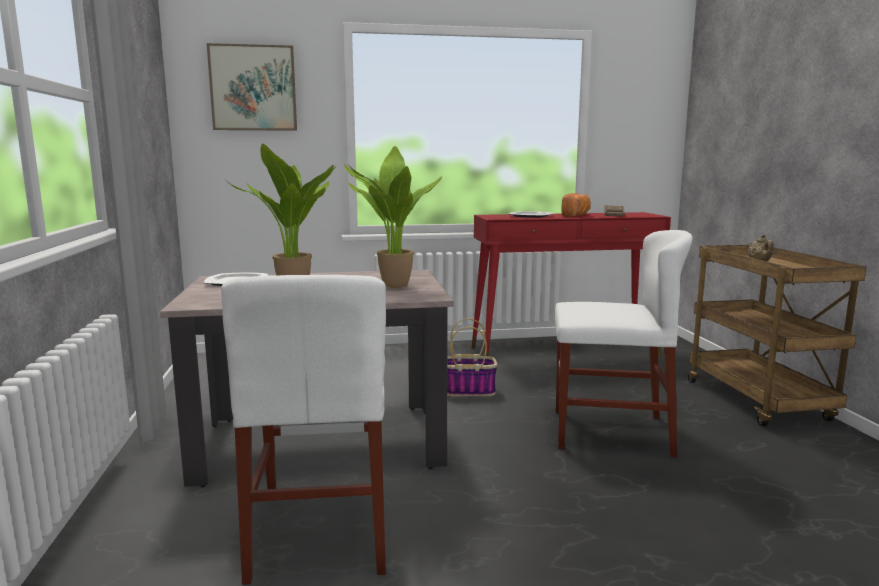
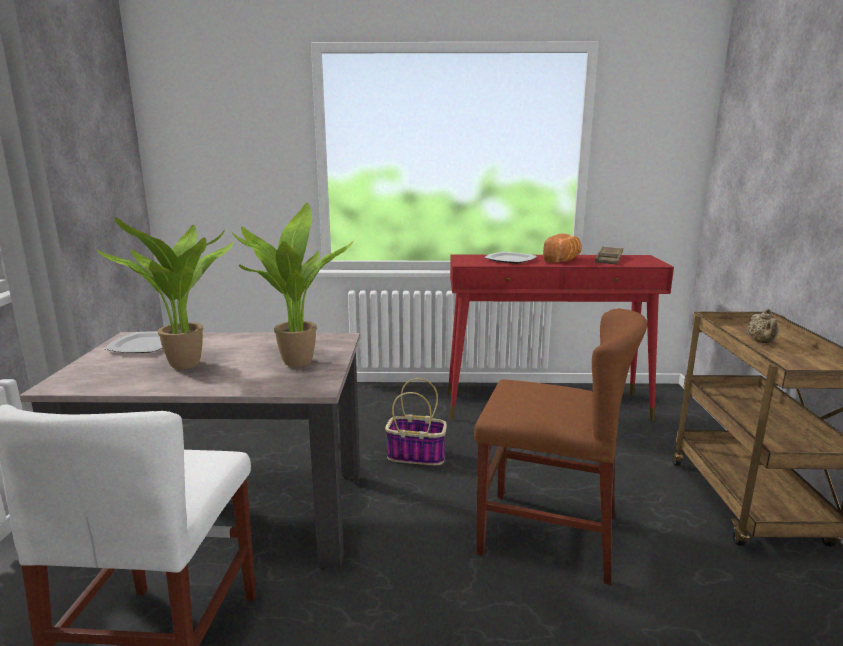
camera: 10 degrees right, 5 degrees up
picture [207,43,297,131] -> none
white chair [554,230,693,457] -> brown chair [474,308,647,585]

